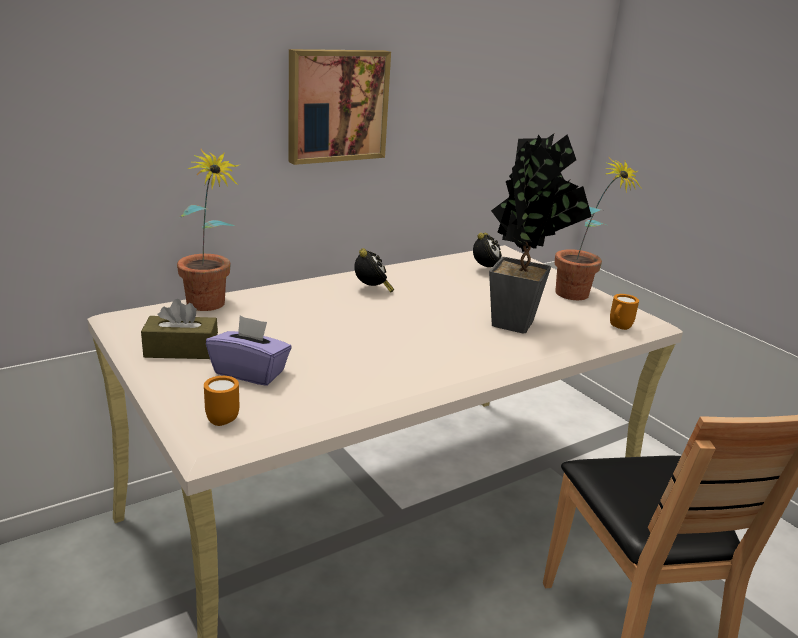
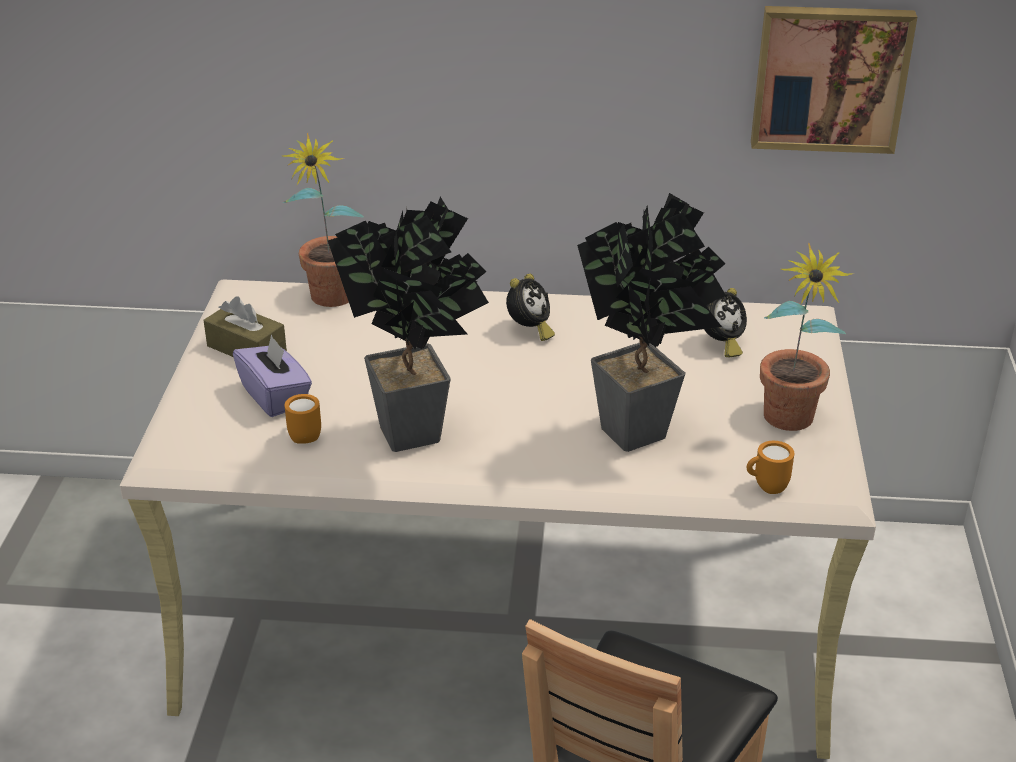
camera: 40 degrees right, 10 degrees up
orange mug [204,376,239,426] -> orange mug moved to [284,394,321,444]
picture [288,49,391,165] -> picture moved to [751,6,917,154]
none -> potted plant [328,197,489,452]

